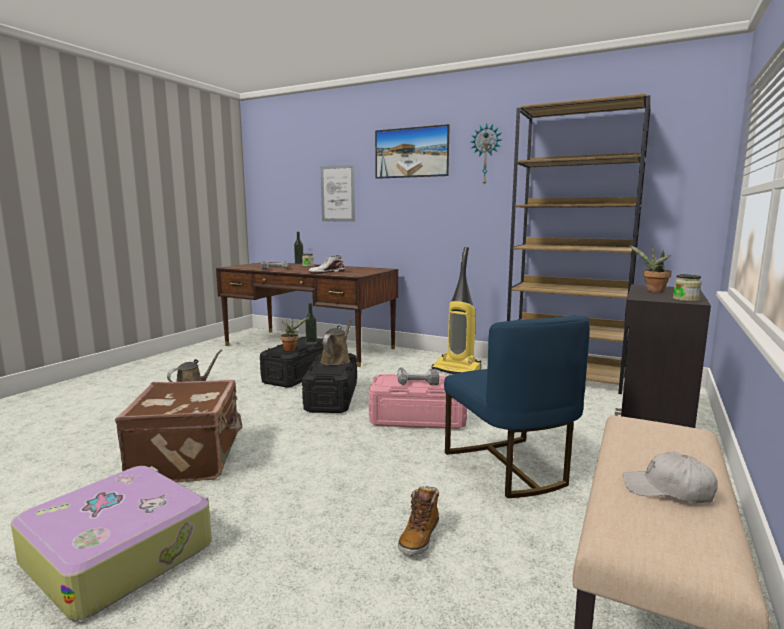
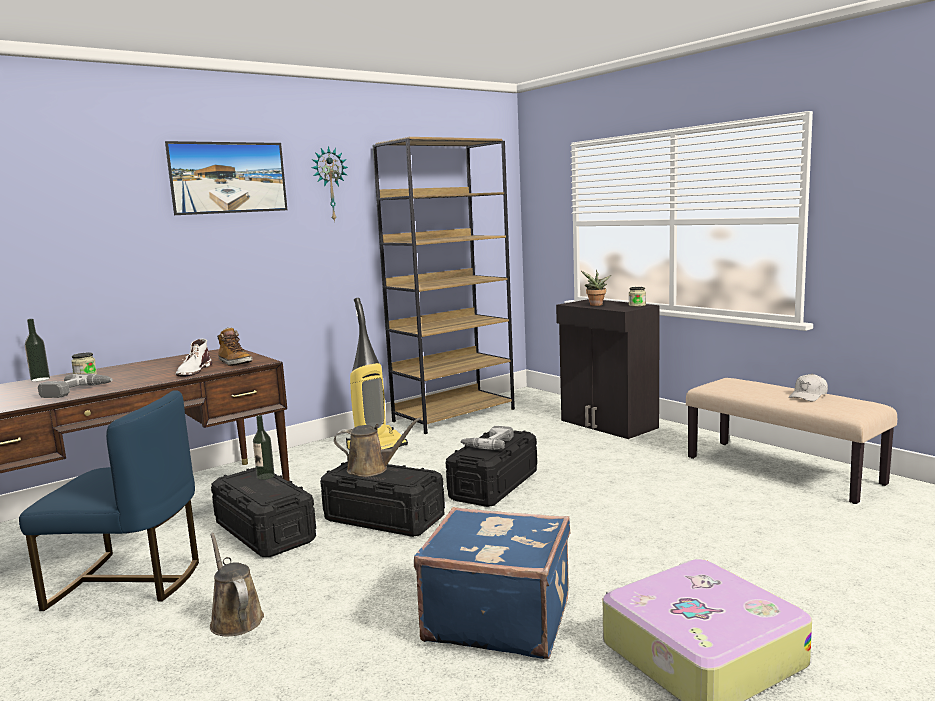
camera: 65 degrees left, 0 degrees up
brown suitcase [115,380,242,483] -> blue suitcase [414,507,570,659]
potted plant [280,317,309,351] -> none
brown watering can [320,317,353,366] -> brown watering can turned 135 degrees clockwise [334,418,421,477]
picture [321,165,355,222] -> none
pink storage box [369,374,467,429] -> black storage box [446,430,537,507]
boot [398,486,439,556] -> boot moved to [217,328,252,366]
blue chair [444,315,590,498] -> blue chair moved to [19,390,199,611]

